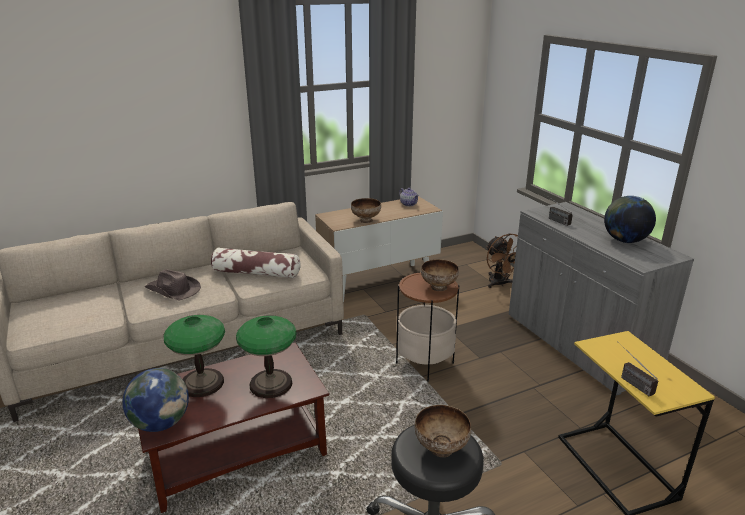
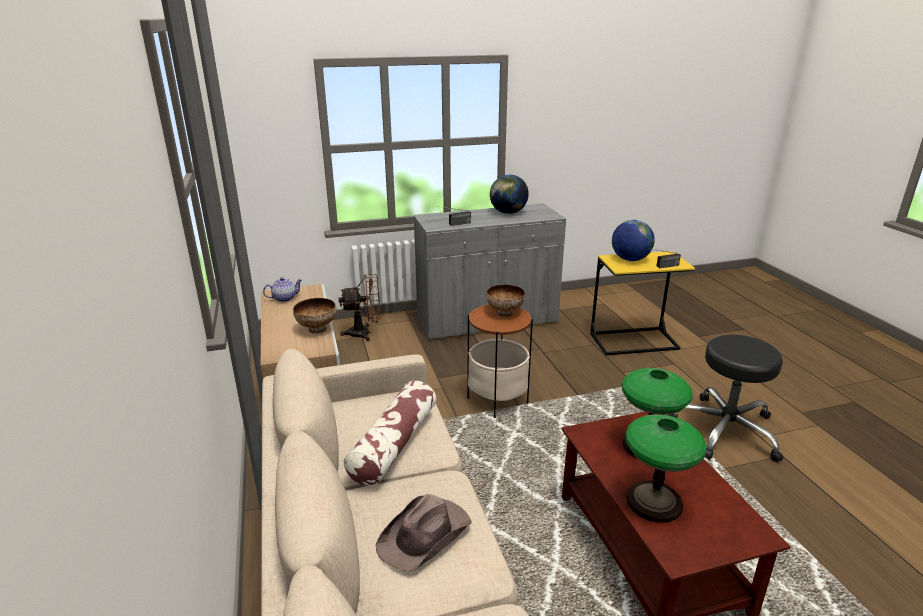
camera: 80 degrees left, 0 degrees up
globe [122,368,189,432] -> globe moved to [612,220,655,261]
bowl [414,405,471,457] -> none

